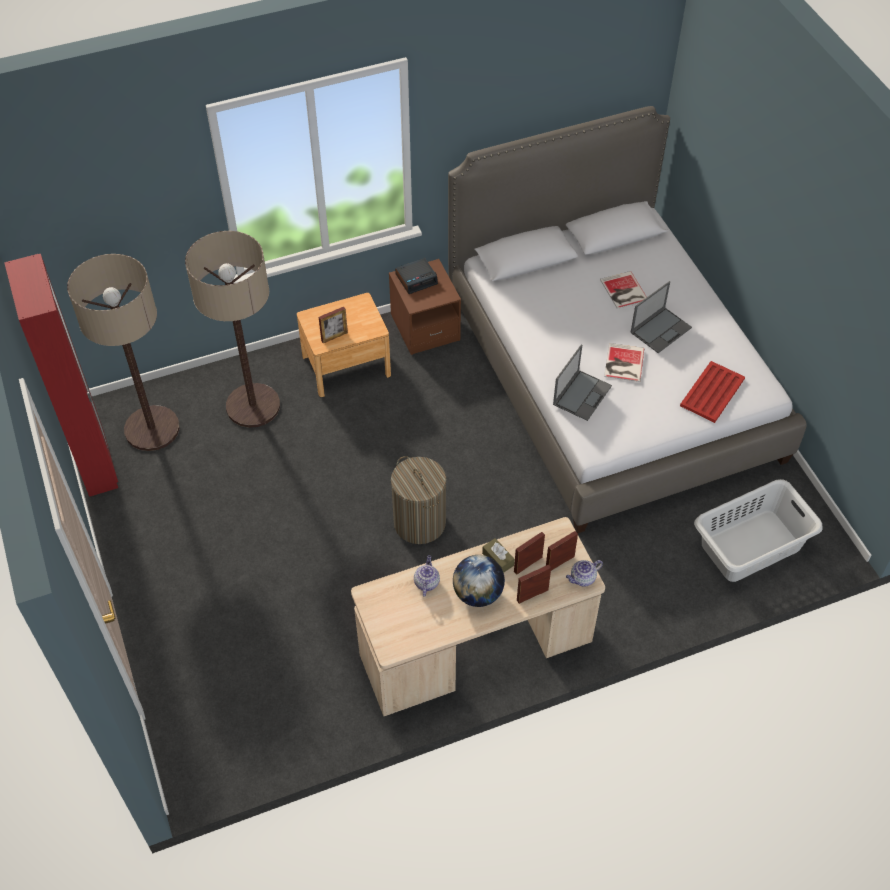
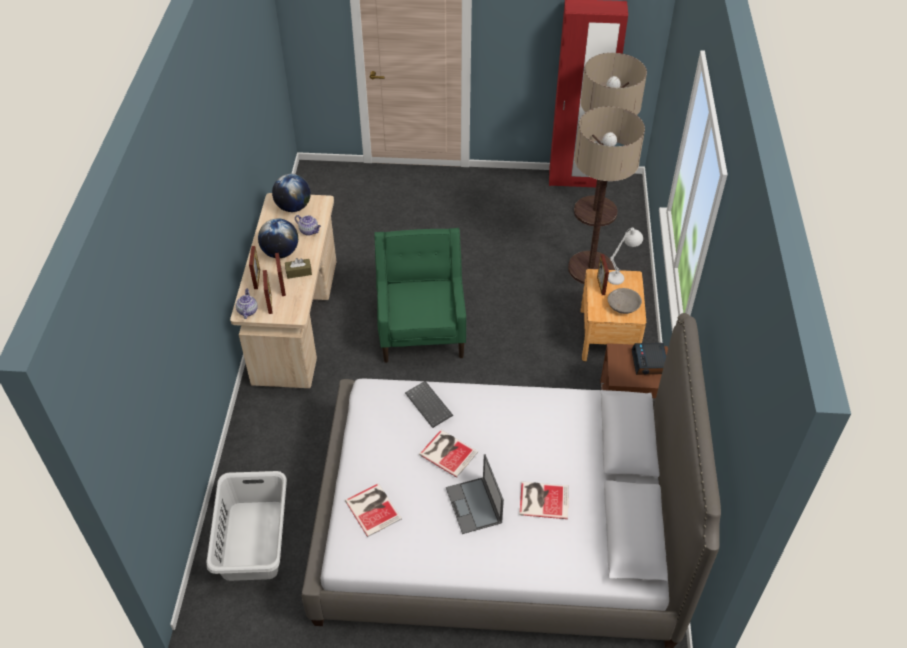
camera: 115 degrees right, 5 degrees down
laundry basket [391,456,446,544] -> green armchair [374,228,466,363]
laptop [553,344,612,421] -> keyboard [405,381,453,428]
red tray [680,361,745,423] -> book [345,483,402,537]
none -> globe [272,174,311,212]
none -> white table lamp [608,228,643,285]
none -> grey bowl [608,288,642,314]

